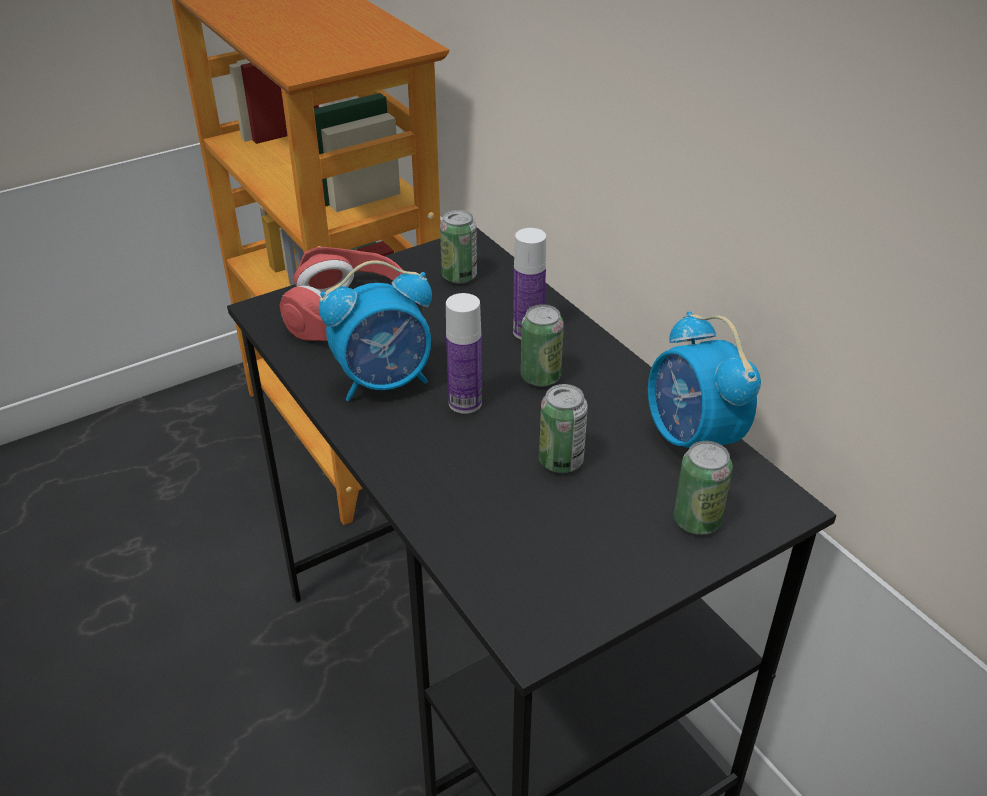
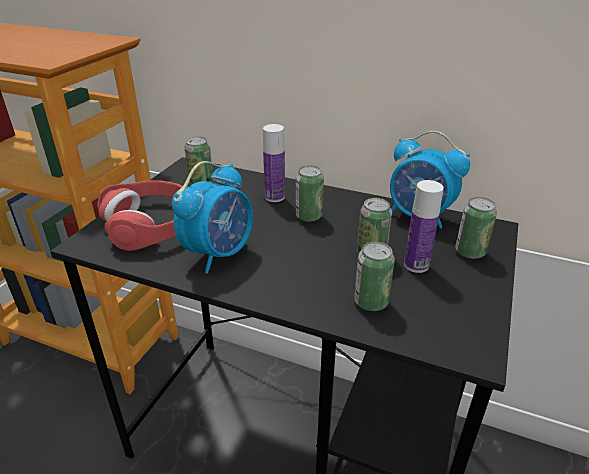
camera: 35 degrees left, 5 degrees down
bottle [446,293,482,414] -> bottle moved to [404,180,444,273]
none -> can [354,241,395,311]

